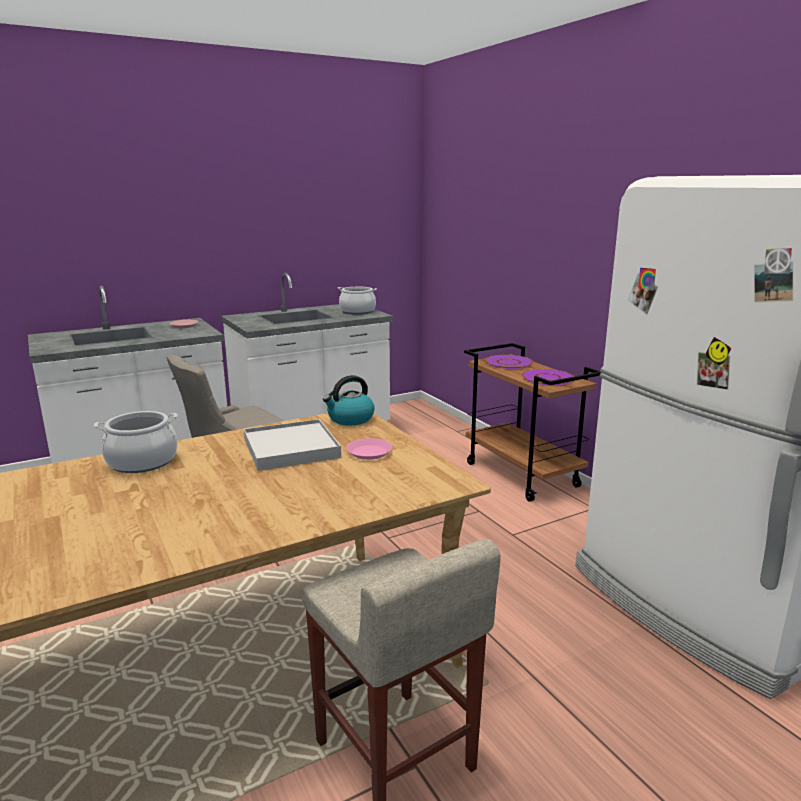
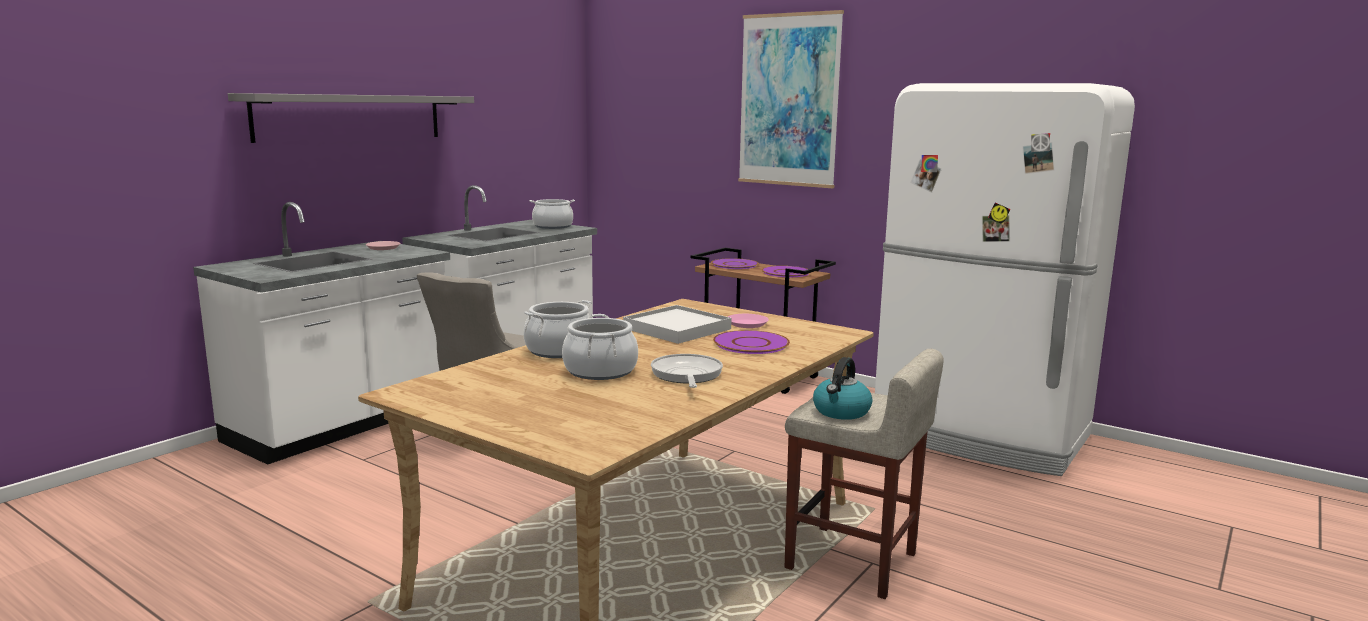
camera: 25 degrees left, 5 degrees down
kettle [323,375,375,425] -> kettle moved to [813,357,872,420]
none -> grey shelf [228,93,474,143]
none -> cooking pot [562,314,638,380]
none -> frying pan [651,354,723,388]
none -> purple plate [713,330,790,354]
none -> picture [738,10,844,188]

